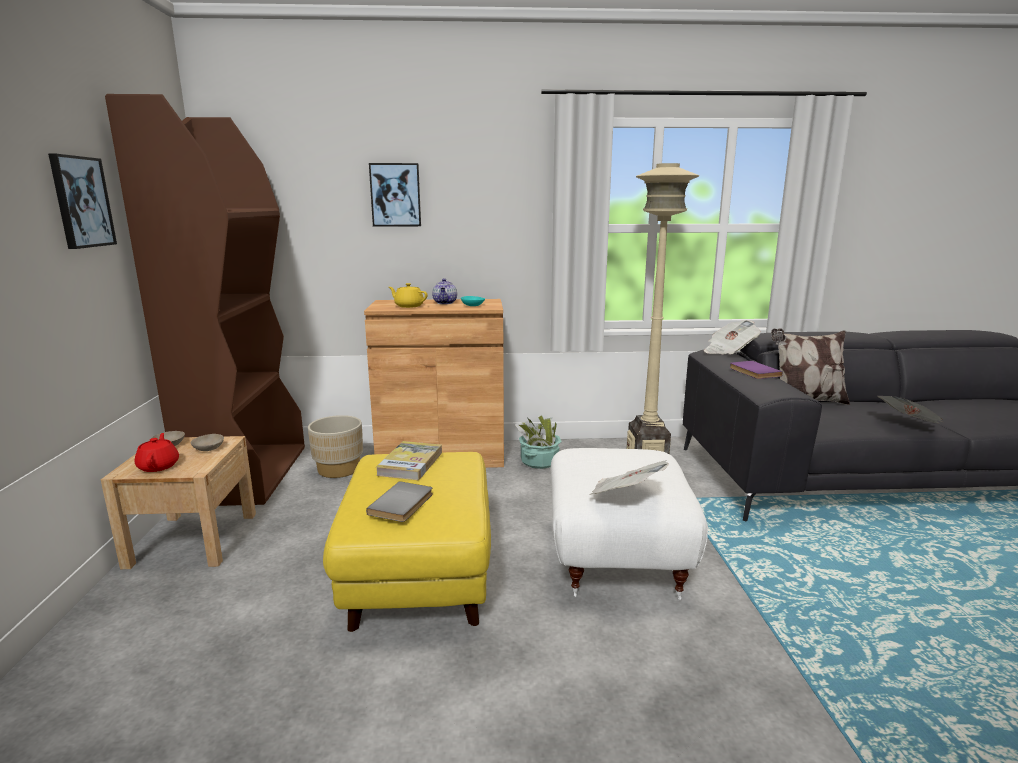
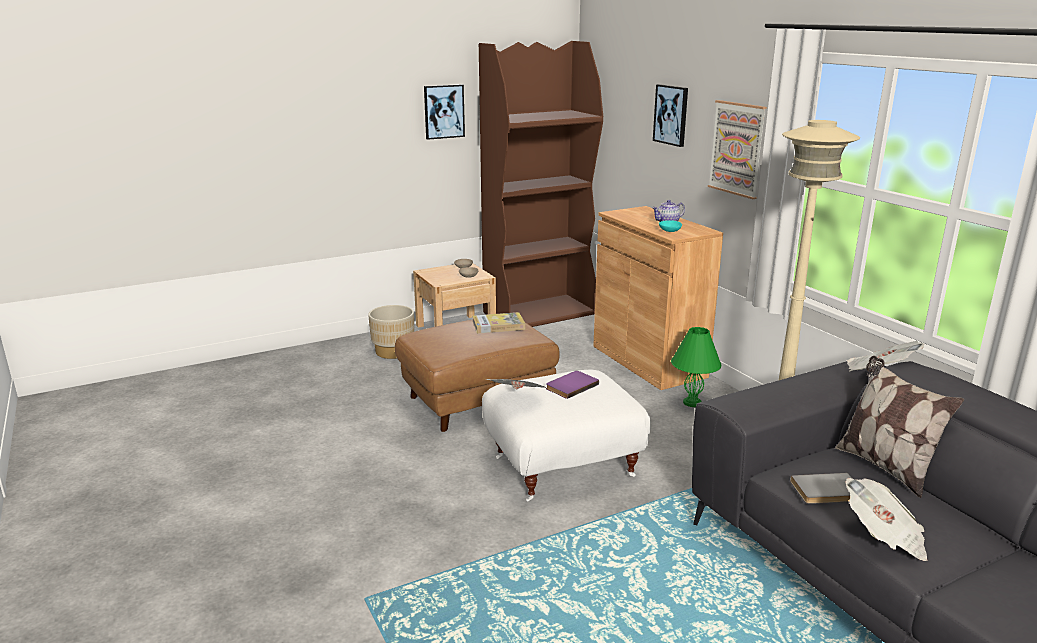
camera: 65 degrees right, 5 degrees up
red teapot [135,433,179,472] -> none
beige planter [308,415,363,478] -> beige planter moved to [368,305,414,359]
yellow ottoman [323,452,491,632] -> brown ottoman [395,319,560,432]
grey book [366,481,433,522] -> grey book moved to [790,473,852,504]
yellow teapot [389,283,428,308] -> none
potted plant [515,415,562,469] -> green table lamp [671,327,722,407]
purple book [730,361,783,379] -> purple book moved to [546,371,599,399]
none -> picture [708,100,767,199]

